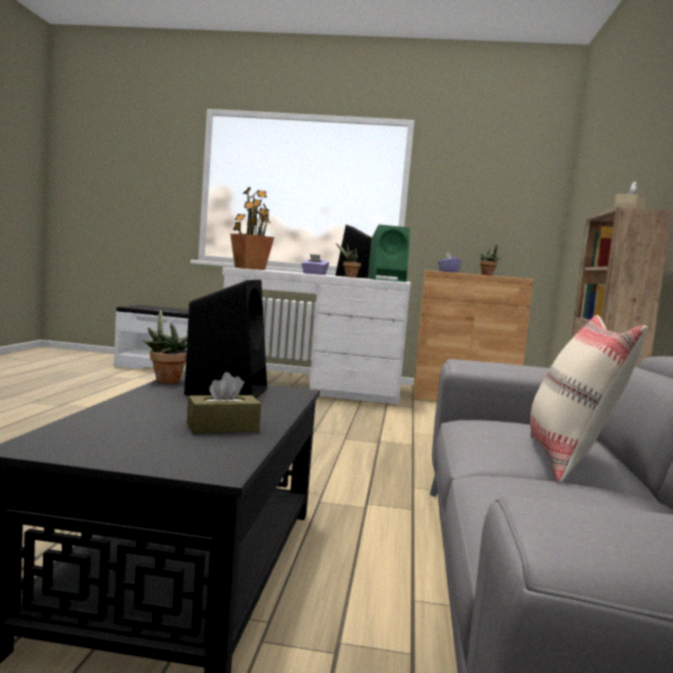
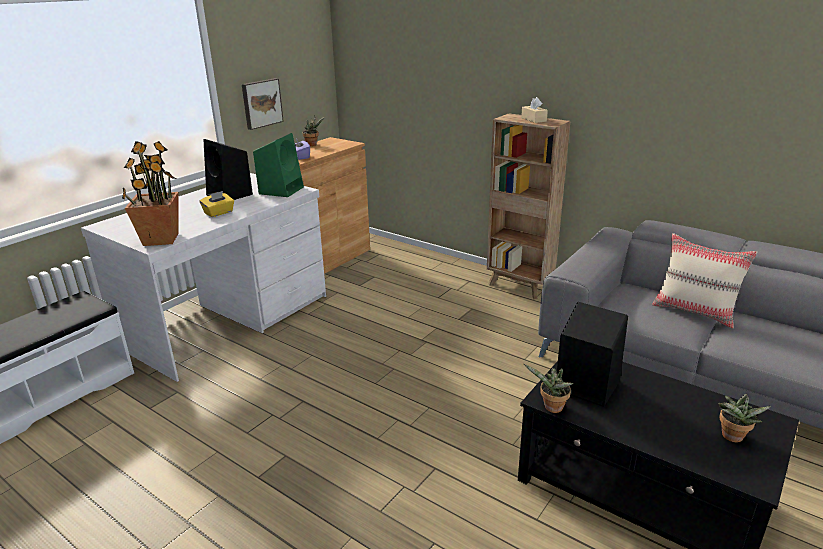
camera: 60 degrees left, 20 degrees up
brown tissue box [187,372,261,433] -> none
purple tissue box [301,254,329,275] -> yellow tissue box [200,191,234,217]
potted plant [336,243,361,278] -> potted plant moved to [719,394,771,443]
none -> picture [242,78,284,130]

